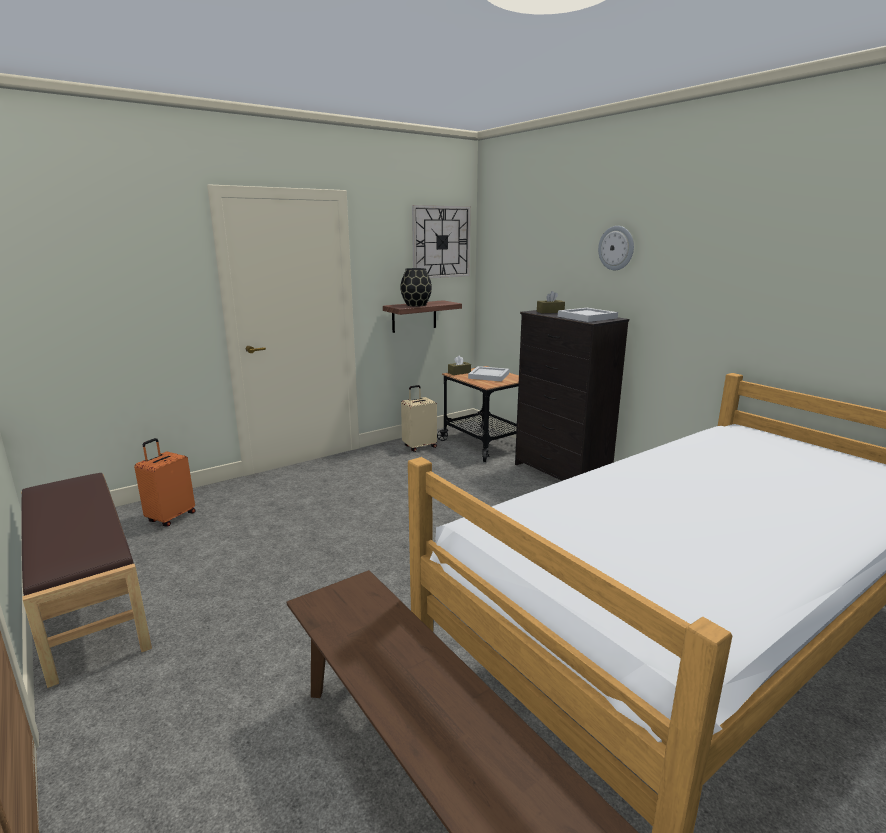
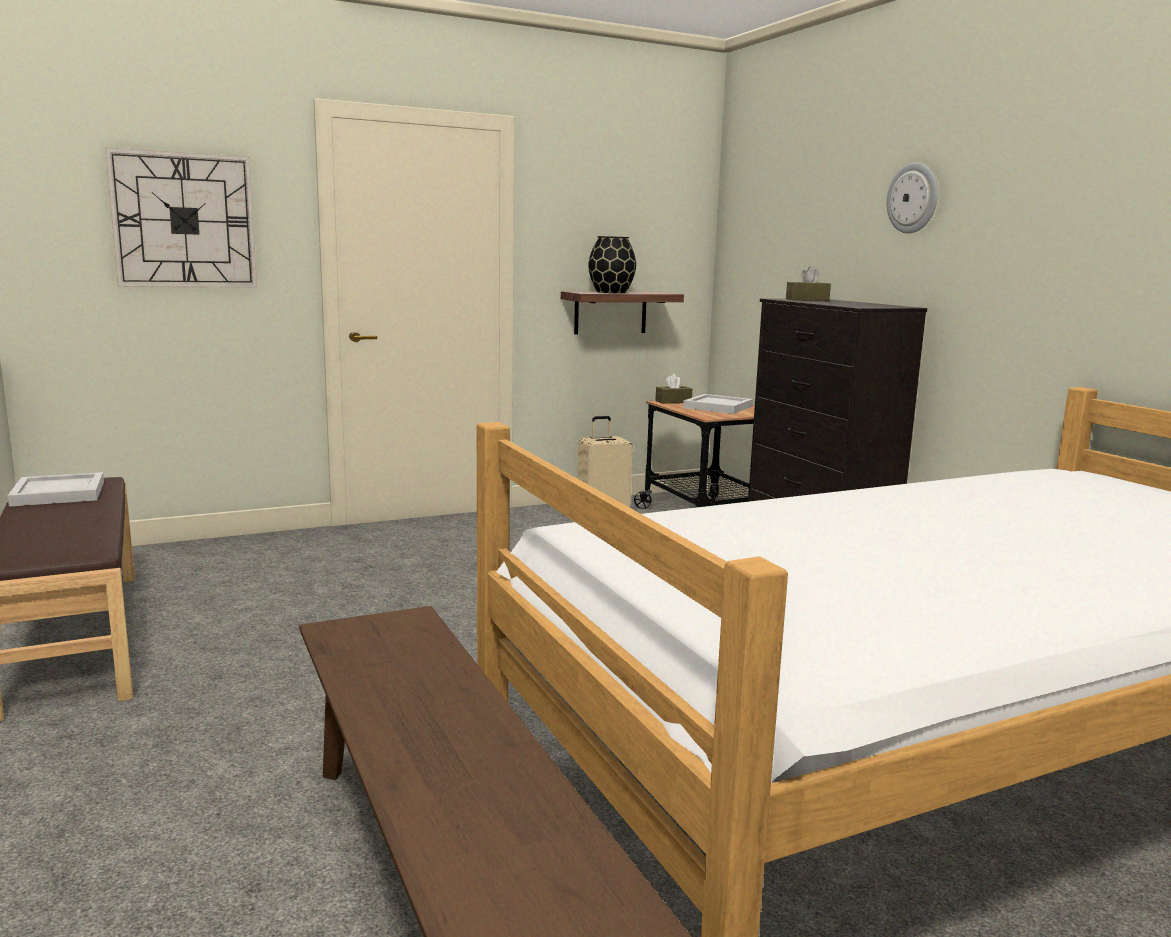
camera: 10 degrees right, 5 degrees down
orange suitcase [134,438,196,527] -> none
wall clock [412,205,471,278] -> wall clock moved to [105,148,257,288]
white tray [558,308,618,322] -> white tray moved to [8,472,104,507]

